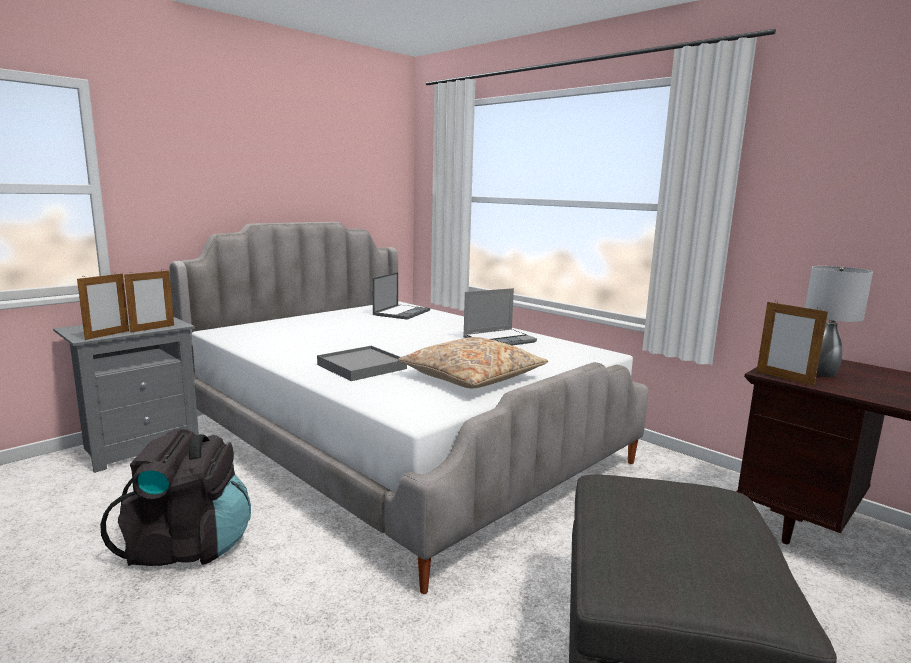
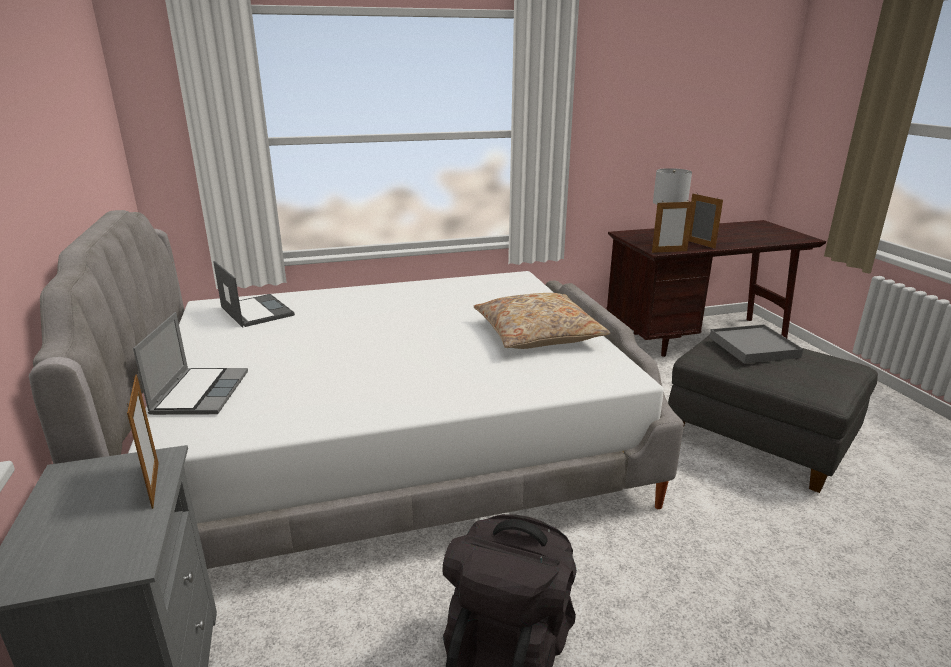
camera: 60 degrees left, 10 degrees up
picture frame [77,272,129,340] -> picture frame moved to [689,193,723,249]
grey tray [317,346,407,381] -> grey tray moved to [709,324,803,364]
laptop [463,288,537,345] -> laptop moved to [133,312,248,415]

